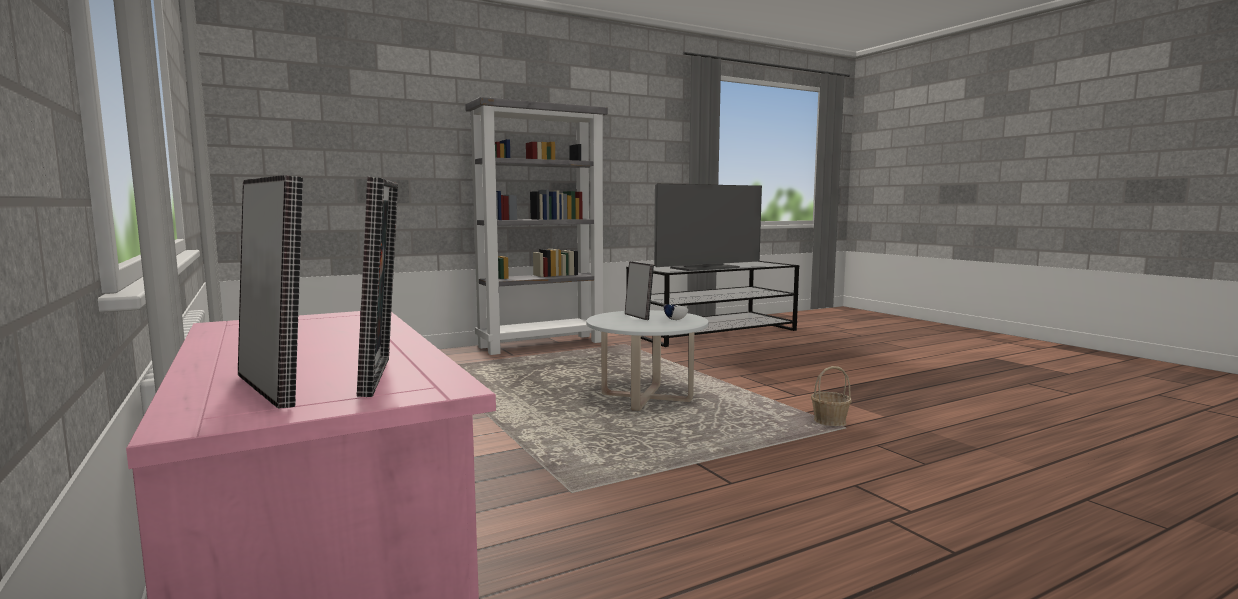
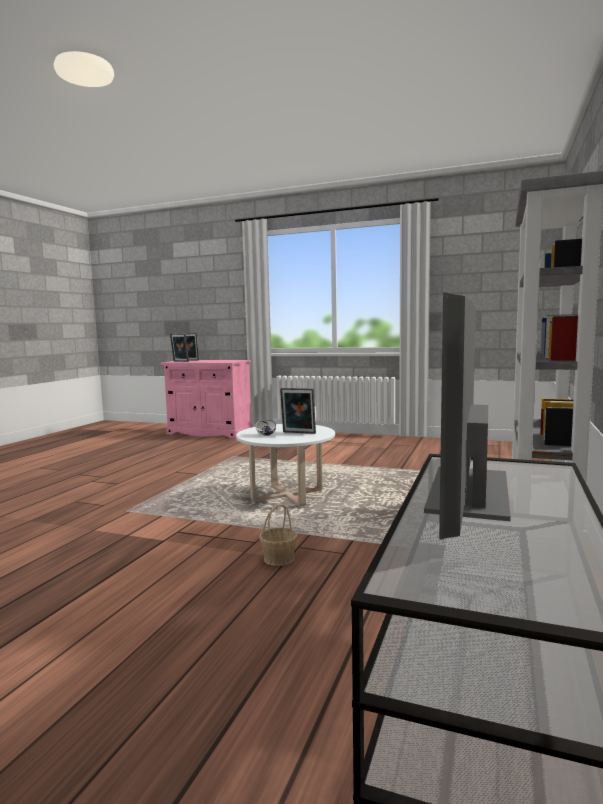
camera: 140 degrees right, 0 degrees up
basket [811,366,852,426] -> basket moved to [259,504,298,566]

